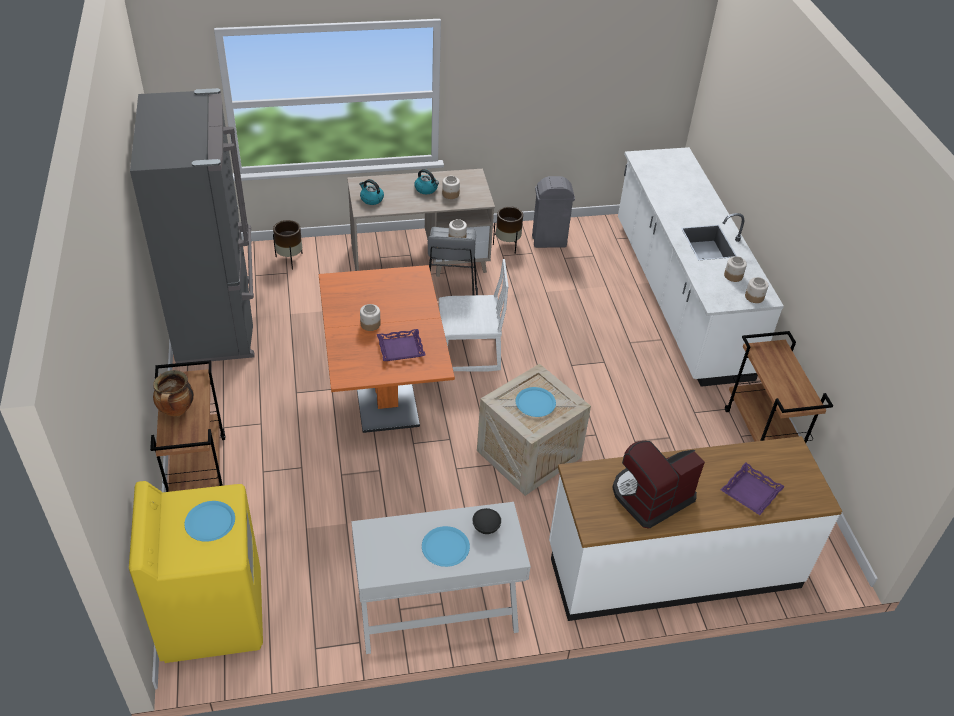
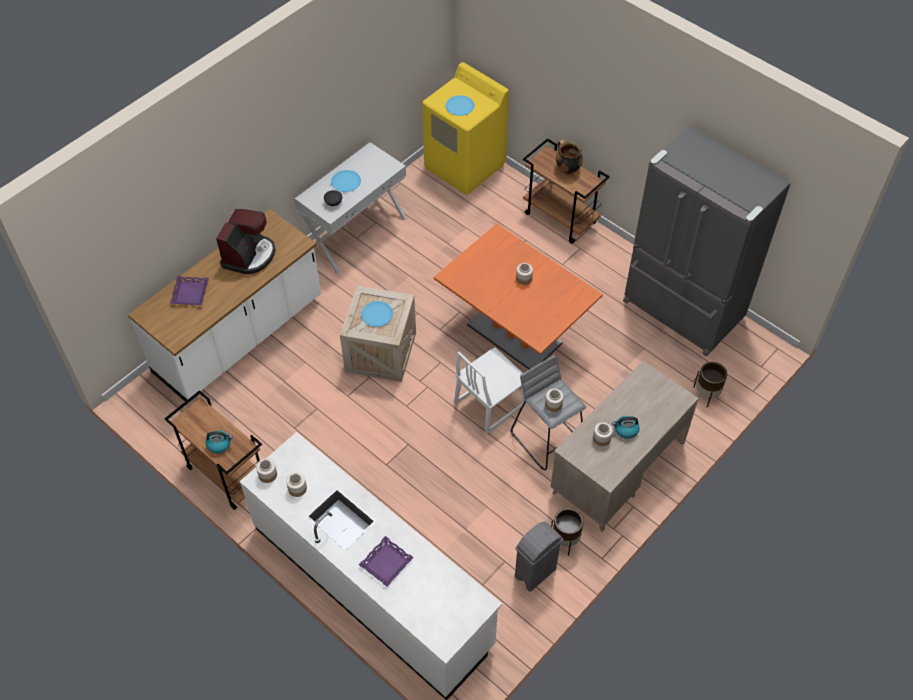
camera: 145 degrees right, 10 degrees up
kettle [359,179,384,205] -> kettle moved to [206,430,233,453]
purple tray [377,329,426,361] -> purple tray moved to [359,536,414,587]

